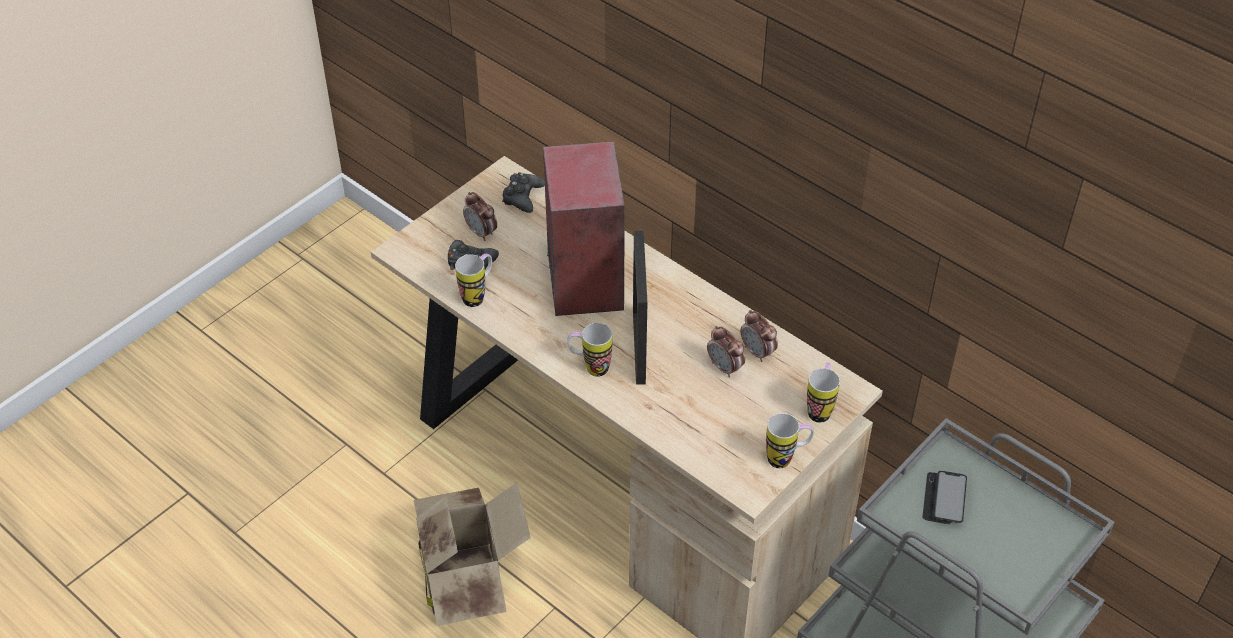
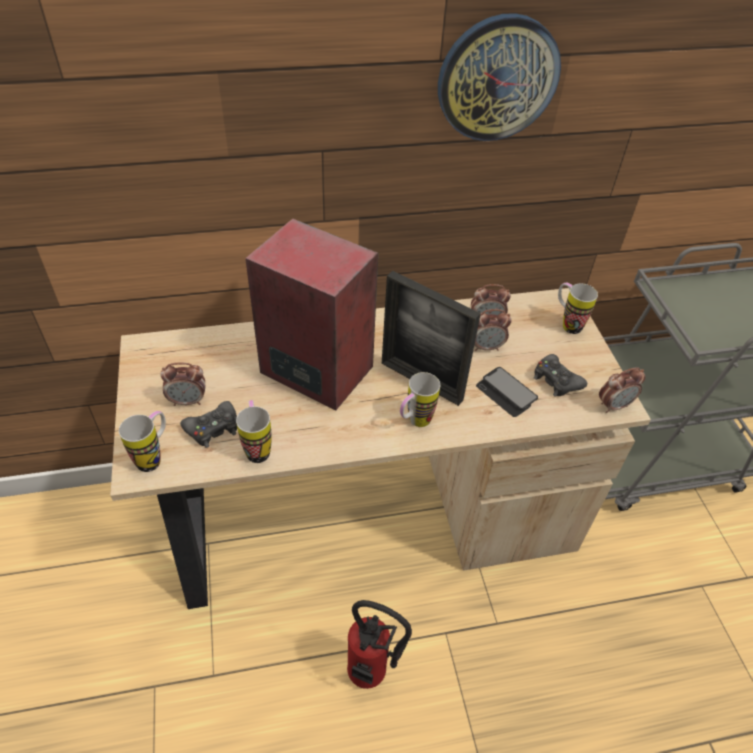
camera: 55 degrees left, 0 degrees up
cardboard box [414,483,530,626] -> fire extinguisher [347,600,412,689]
black game controller [502,172,545,213] -> black game controller moved to [534,354,587,397]
mug [766,413,814,468] -> mug moved to [119,411,166,472]
phone [922,471,967,524] -> phone moved to [476,367,538,417]
none -> wall clock [438,13,561,141]
none -> alarm clock [599,367,645,413]

